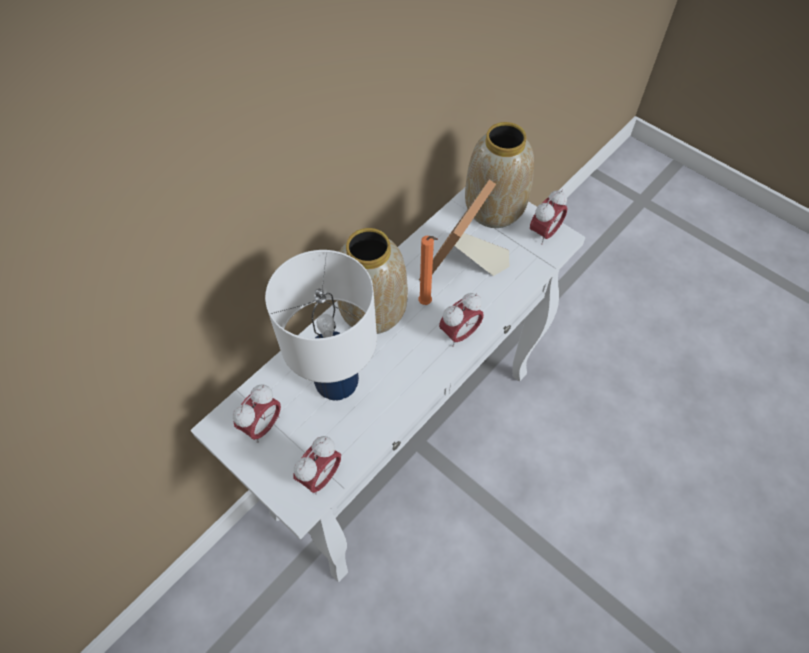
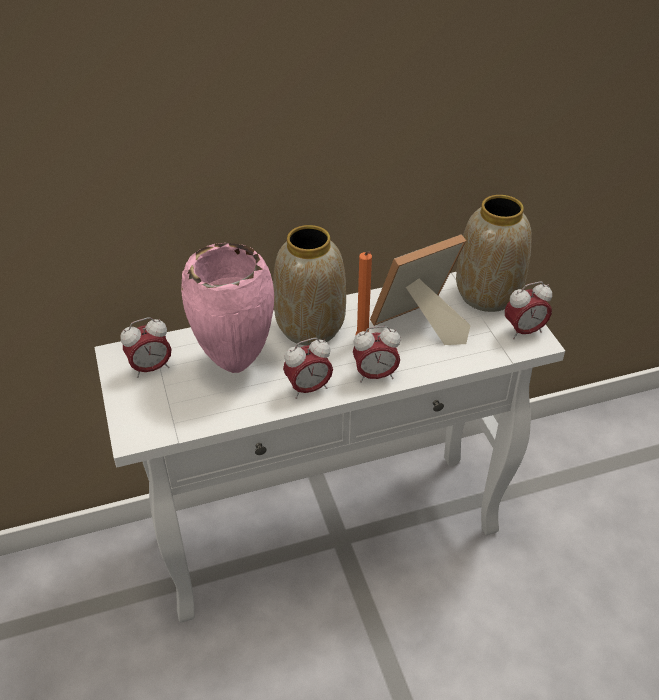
camera: 30 degrees right, 15 degrees down
white table lamp [265,250,377,400] -> pink vase [181,243,274,373]
alarm clock [293,436,341,495] -> alarm clock moved to [283,338,333,399]

